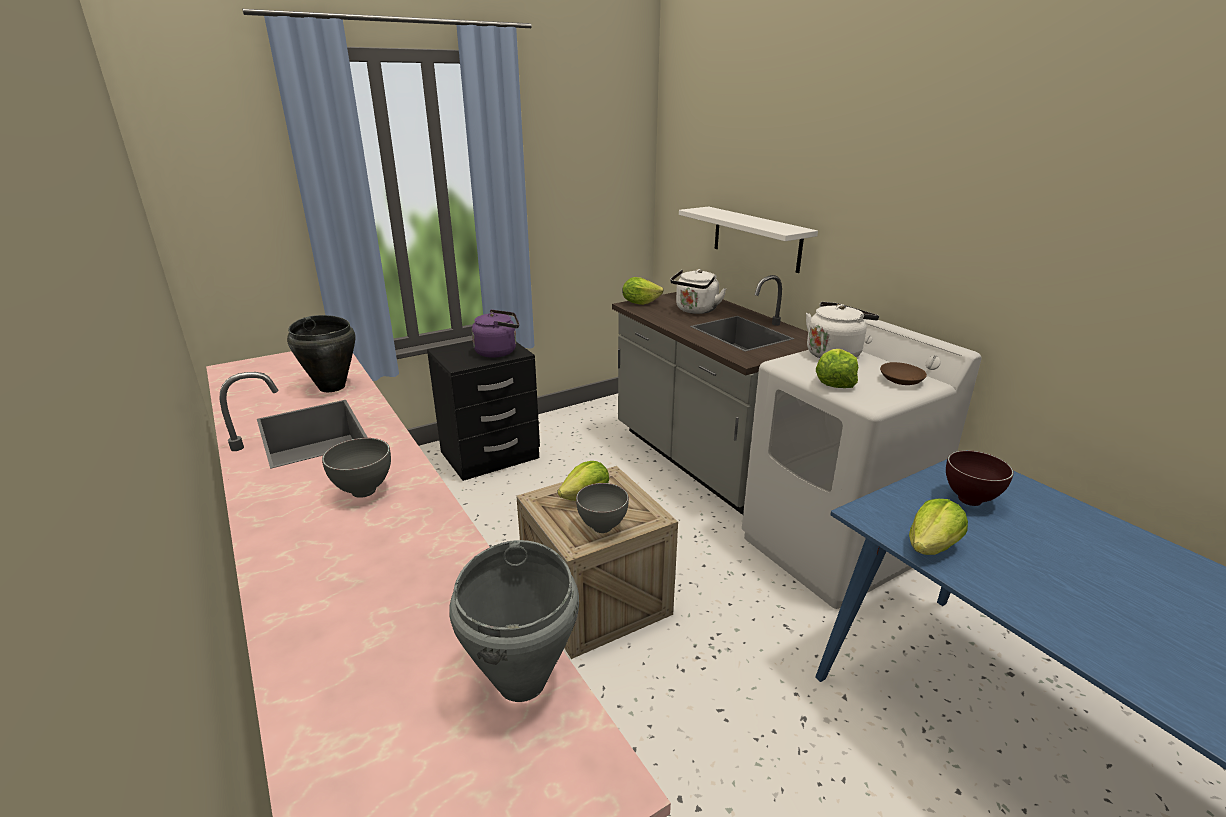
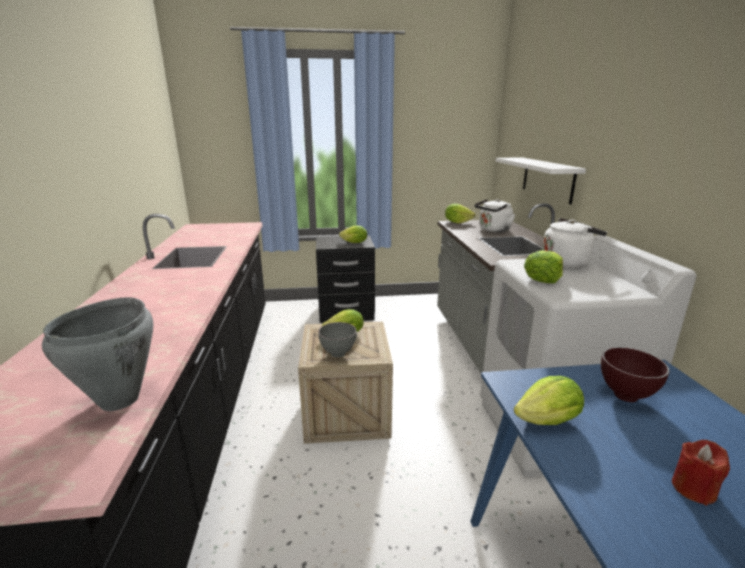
camera: 25 degrees right, 5 degrees down
black cooking pot [287,315,355,392] -> none
grey bowl [322,438,391,498] -> none
purple kettle [472,310,519,358] -> lettuce [339,225,367,243]
brown bowl [880,362,927,385] -> none
none -> red candle [672,440,730,506]

